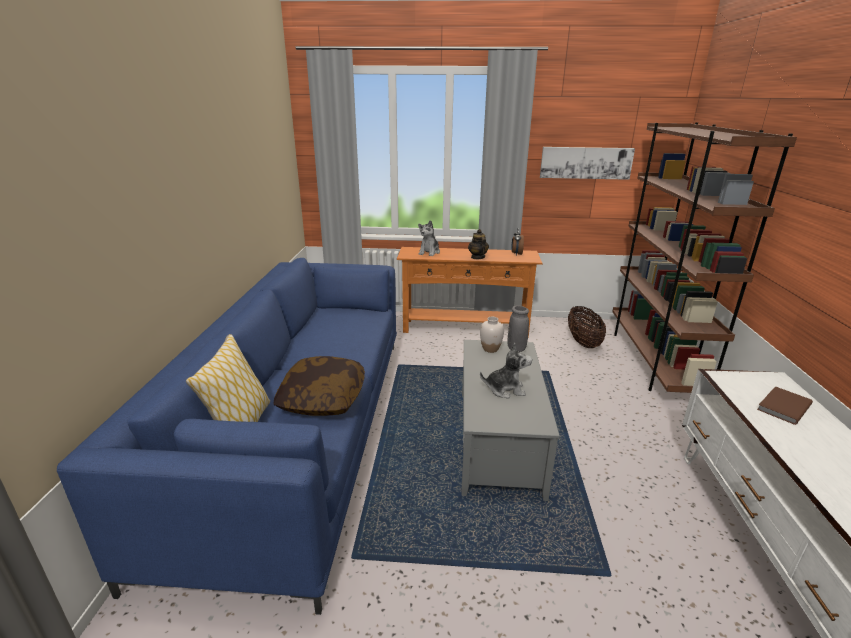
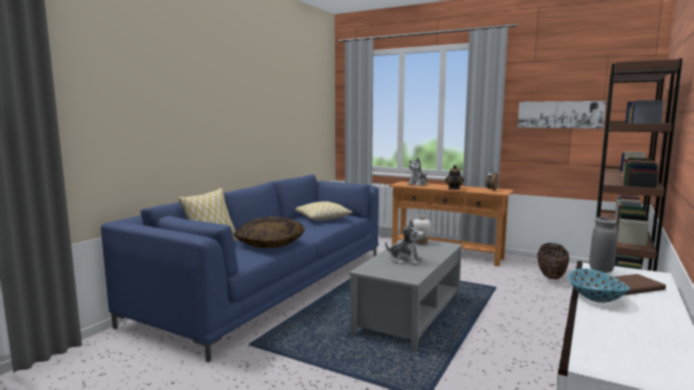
camera: 25 degrees right, 15 degrees down
grey vase [508,305,529,352] -> grey vase moved to [589,217,617,273]
none -> pillow [295,201,352,221]
none -> bowl [568,268,630,303]

